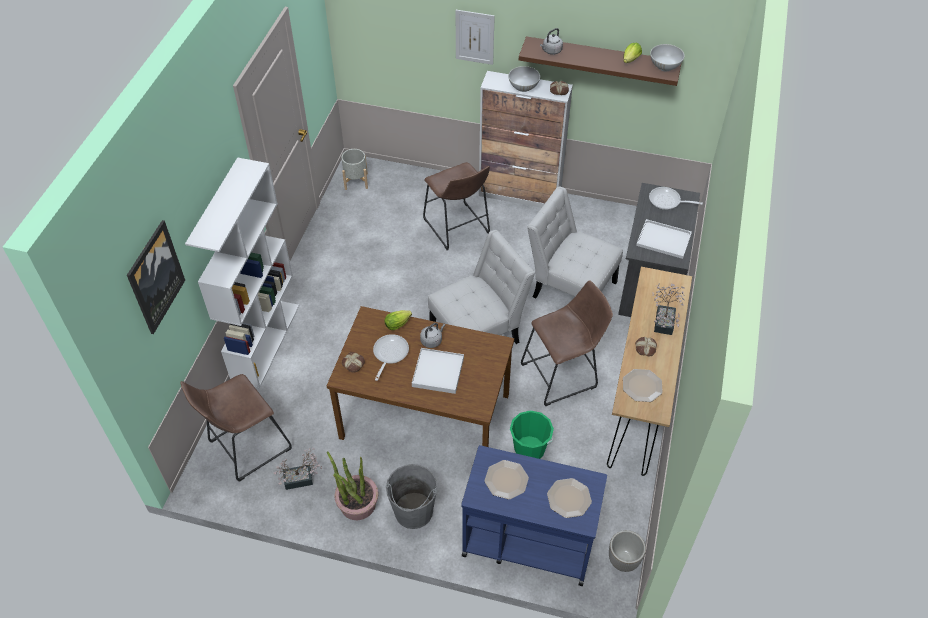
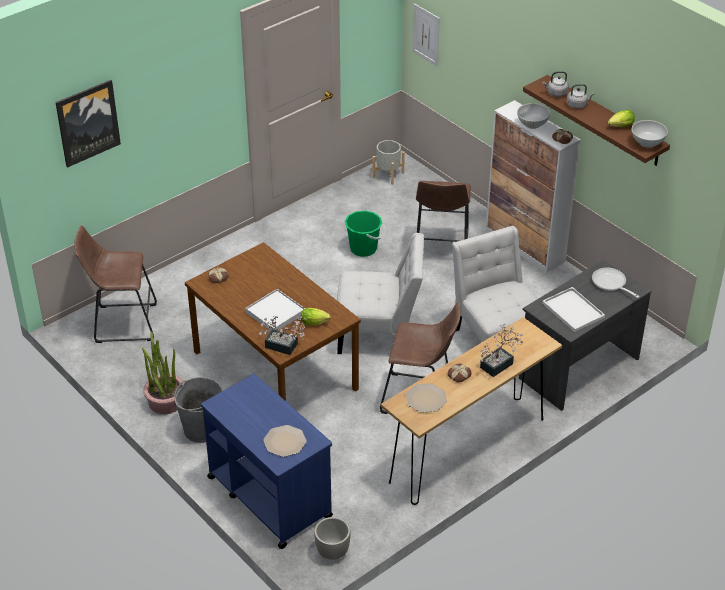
camera: 35 degrees right, 10 degrees down
white bookcase [185,157,299,389] -> none
potted plant [274,448,322,490] -> potted plant moved to [259,316,306,355]
frying pan [373,334,409,381] -> none
lettuce [385,310,412,330] -> lettuce moved to [301,308,331,325]
grey kettle [420,323,445,348] -> grey kettle moved to [567,84,594,109]
picture [456,10,495,65] -> picture moved to [412,3,440,66]
plate [485,460,529,499] -> none
green bucket [510,410,554,459] -> green bucket moved to [345,210,382,257]

